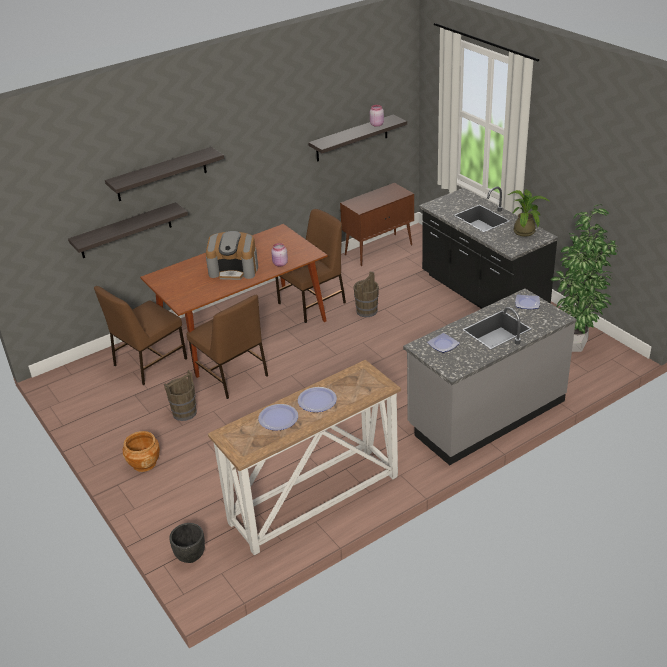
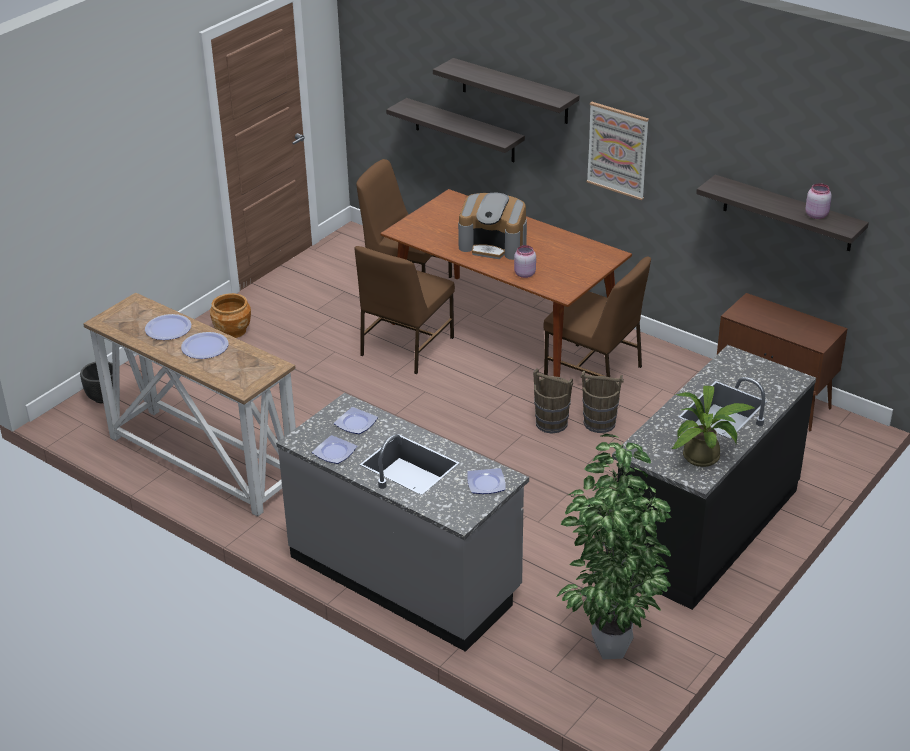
camera: 70 degrees right, 0 degrees up
brown bucket [164,370,197,421] -> brown bucket moved to [533,368,573,433]
coffee machine [206,231,258,280] -> coffee machine turned 60 degrees counterclockwise [458,192,527,260]
none -> plate [312,435,357,464]
none -> picture [587,102,649,200]

